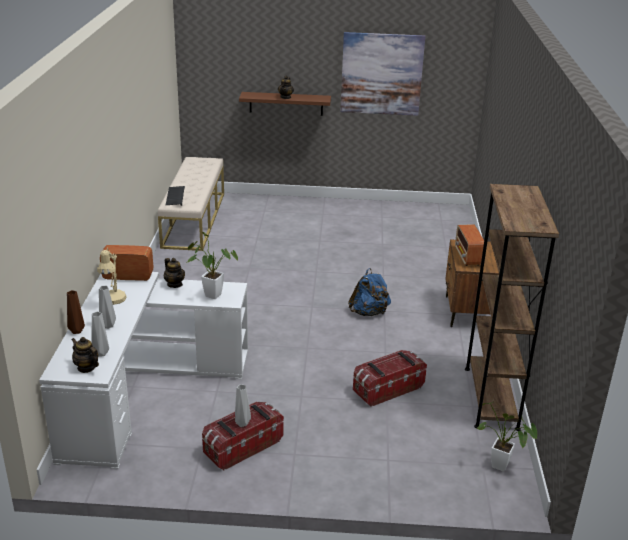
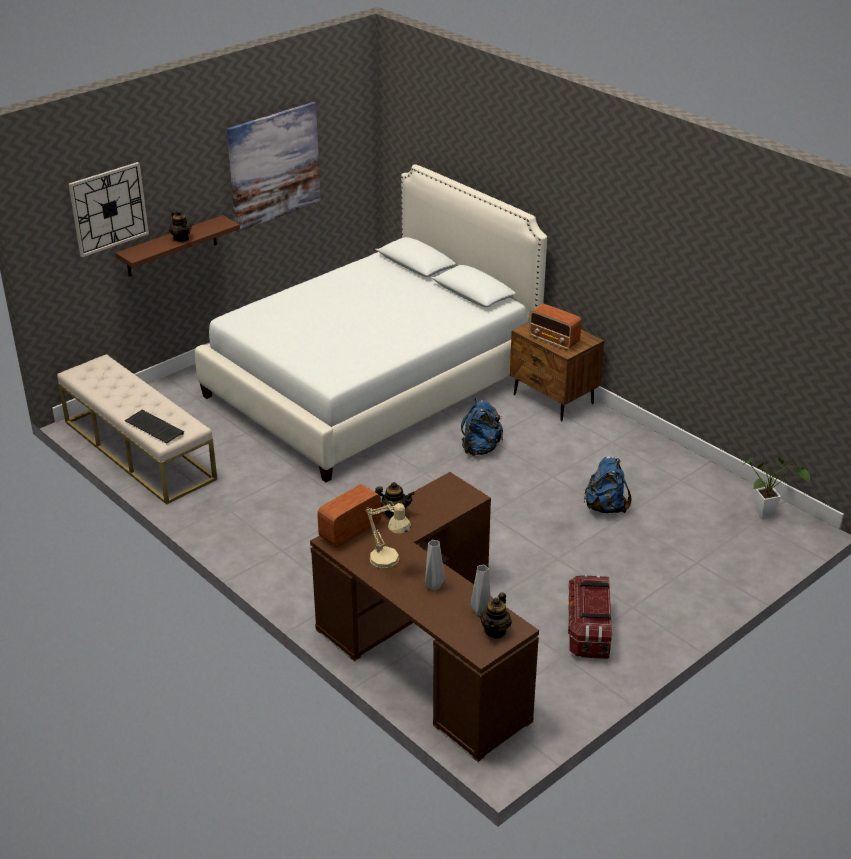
camera: 45 degrees left, 5 degrees up
white desk [39,272,248,469] -> brown desk [310,472,539,762]
brown vase [67,290,85,334] -> none
teapot [71,337,99,373] -> teapot turned 60 degrees counterclockwise [480,592,512,638]
potted plant [186,232,238,299] -> none
grey vase [235,384,251,427] -> none
storage box [353,350,427,407] -> blue backpack [584,456,632,513]
brown bookcase [465,184,559,431] -> none
none -> wall clock [69,162,149,257]
none -> white bed [195,165,547,482]

